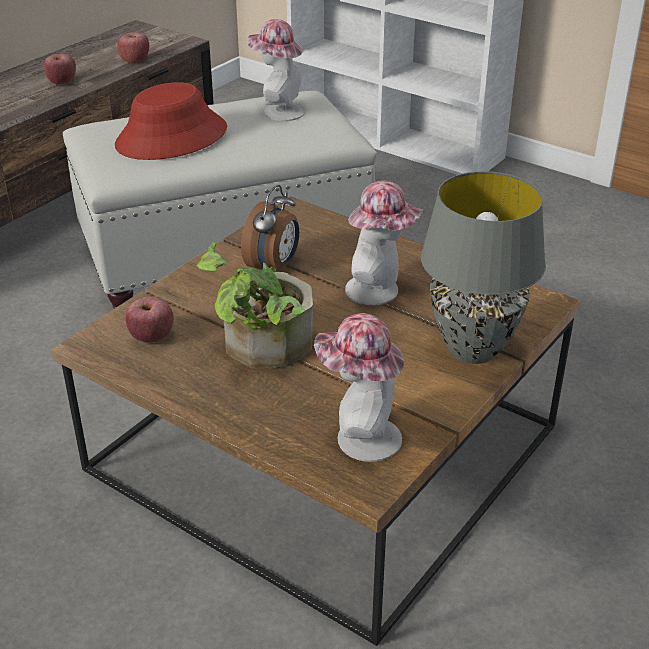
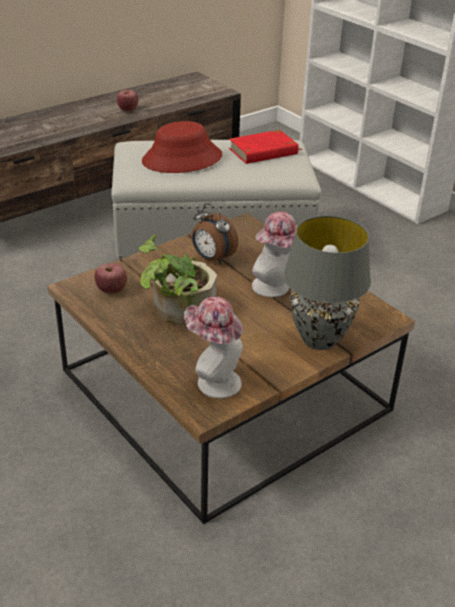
camera: 15 degrees right, 0 degrees up
apple [117,32,149,63] -> none
alarm clock [241,185,299,269] -> alarm clock turned 90 degrees clockwise [192,203,238,264]
hat [247,19,305,121] -> red book [229,130,303,164]

